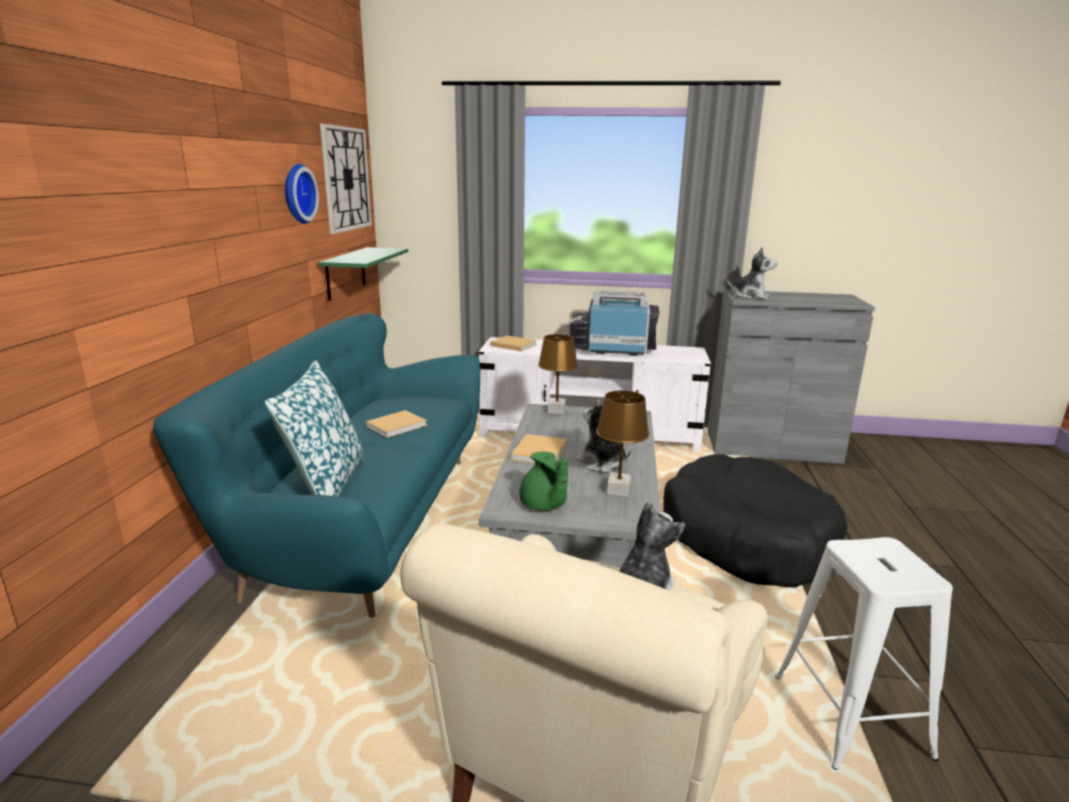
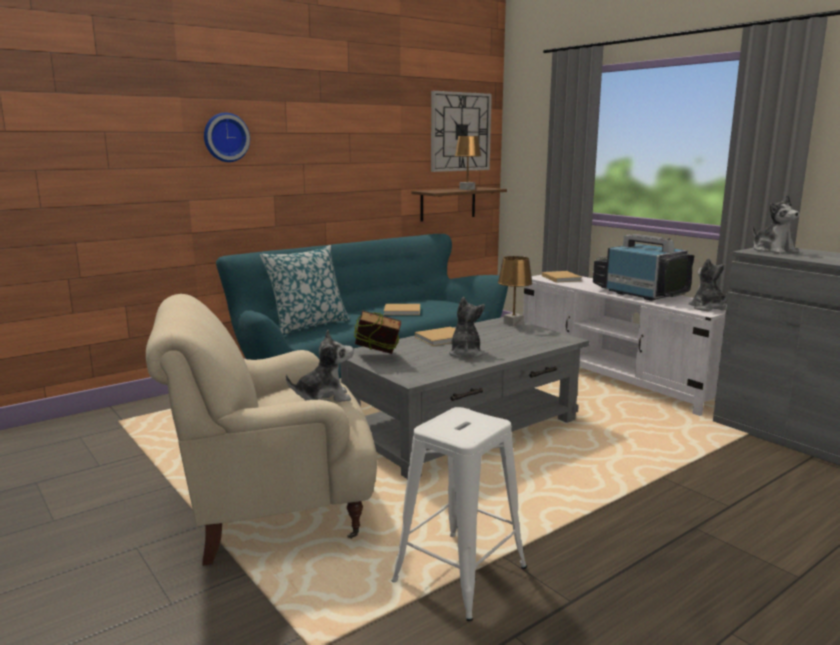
camera: 45 degrees right, 5 degrees down
wall clock [285,164,319,224] -> wall clock moved to [204,113,250,162]
green shelf [318,247,408,301] -> brown shelf [411,187,507,222]
green teapot [520,451,568,511] -> book [354,310,401,354]
brown table lamp [596,390,649,497] -> brown table lamp moved to [455,136,481,190]
black dog bed [663,454,847,587] -> none
none -> plush toy [689,258,727,311]

